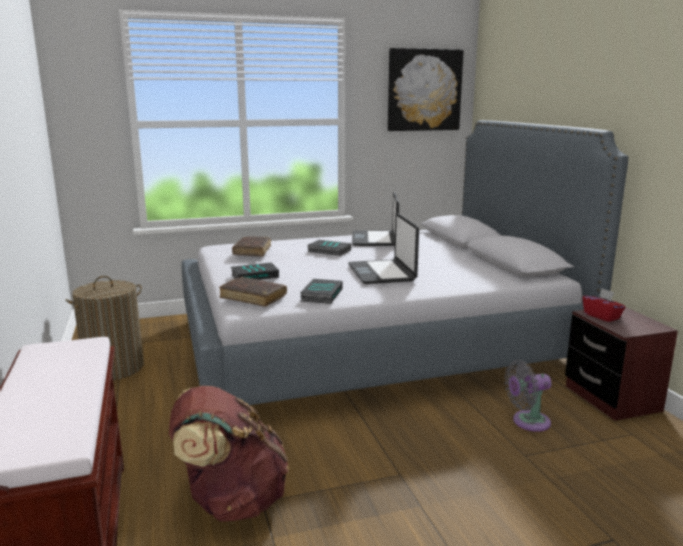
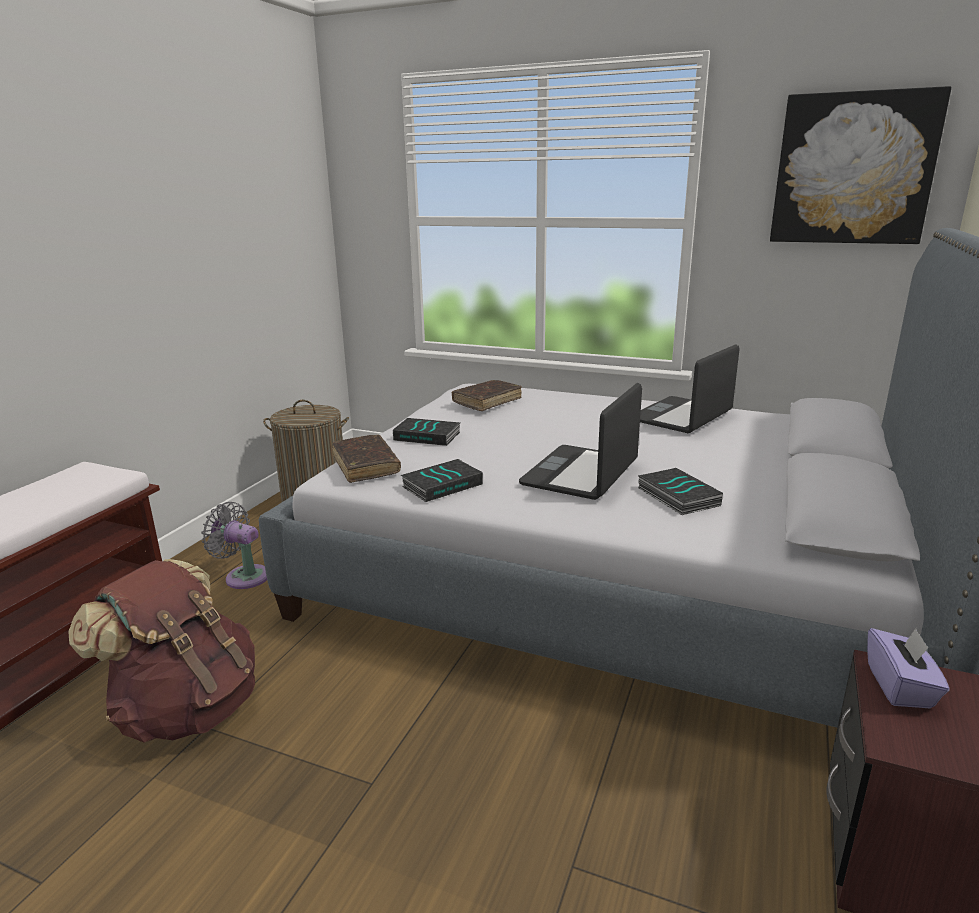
camera: 40 degrees right, 5 degrees up
book [308,240,351,256] -> book moved to [638,468,723,515]
grey fan [505,360,552,432] -> grey fan moved to [201,502,267,589]
red tissue box [583,288,626,322] -> purple tissue box [867,628,950,709]

